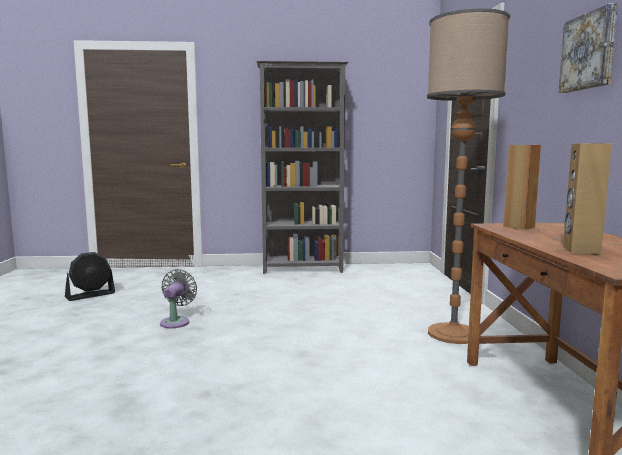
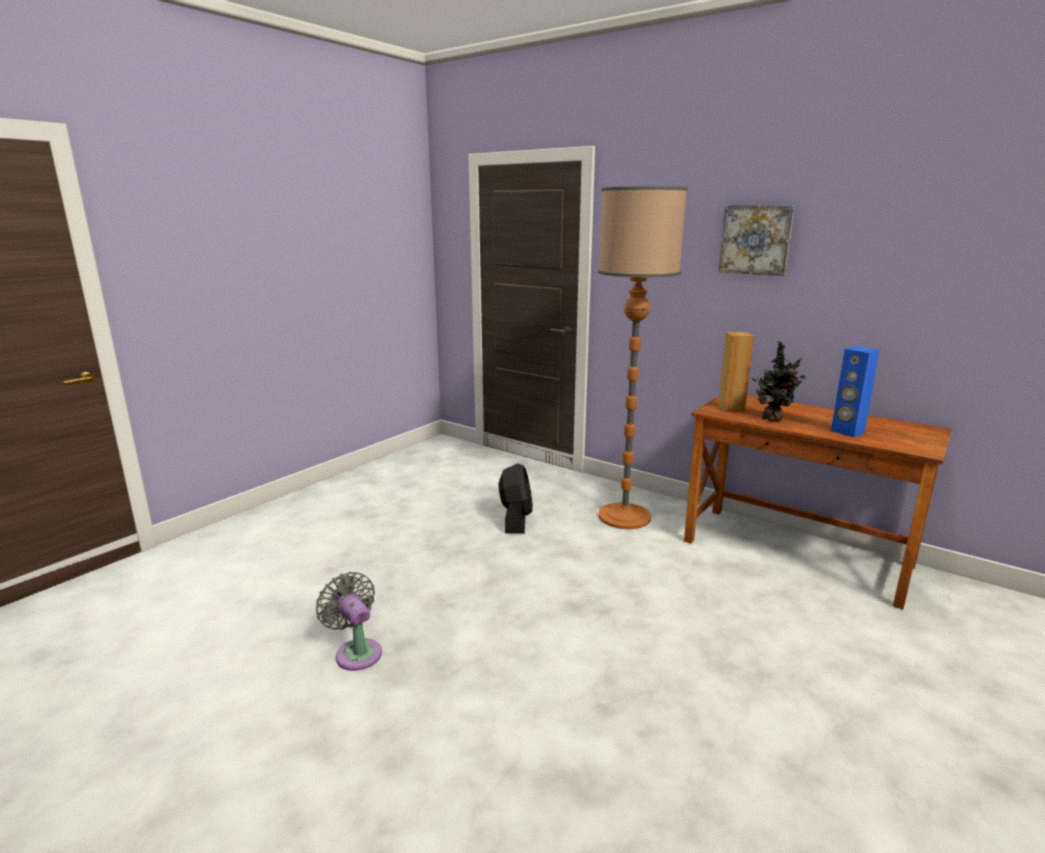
camera: 50 degrees left, 10 degrees up
black fan [65,252,115,301] -> black fan moved to [498,463,533,533]
grey bookcase [256,61,349,274] -> none
brown speaker [563,143,612,254] -> blue speaker [831,346,879,437]
none -> potted plant [751,342,806,421]

